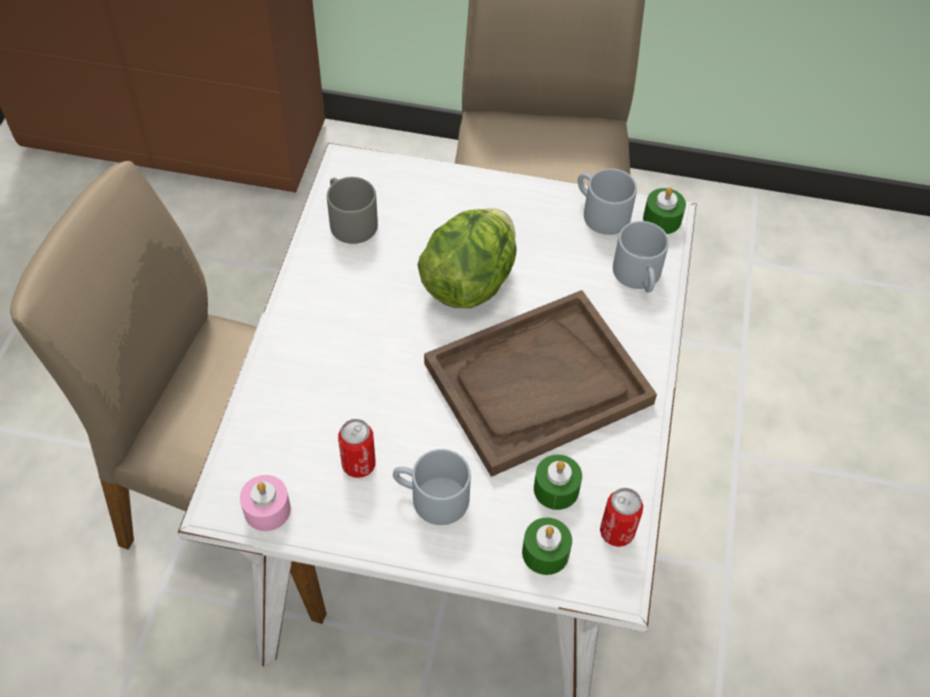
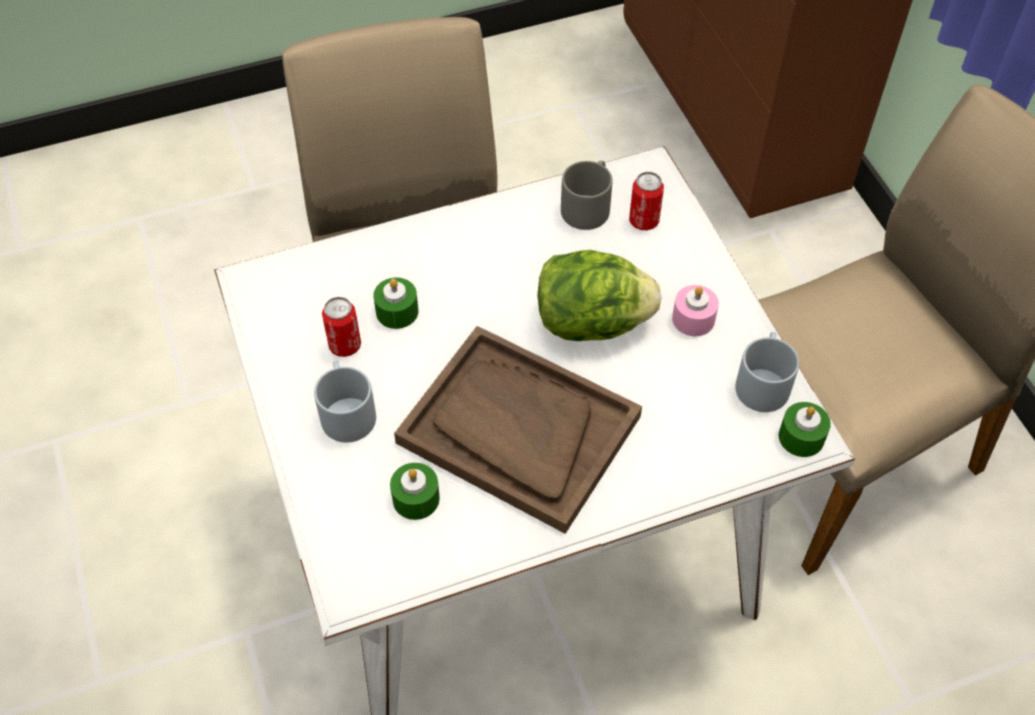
camera: 60 degrees right, 0 degrees up
pink candle [240,475,291,531] -> pink candle moved to [672,285,719,336]
green candle [522,518,572,575] -> green candle moved to [373,277,418,329]
can [600,488,643,547] -> can moved to [629,172,664,230]
grey mug [613,221,669,293] -> none

